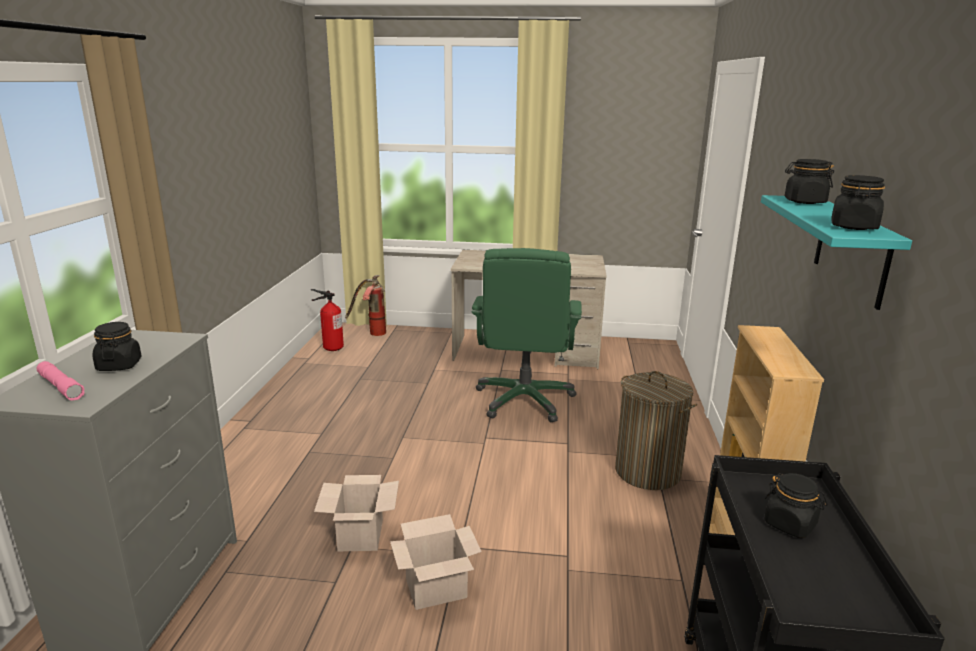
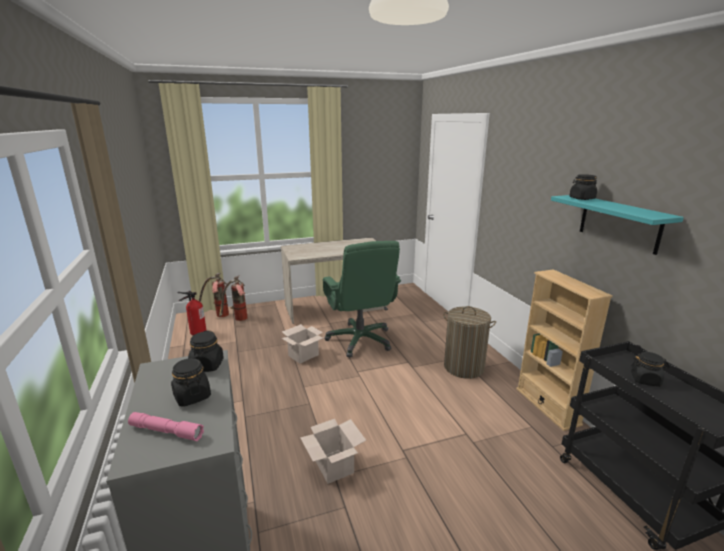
camera: 25 degrees left, 0 degrees up
cardboard box [390,514,482,610] -> cardboard box moved to [282,324,323,364]
black jar [831,175,885,230] -> black jar moved to [188,331,224,372]
none -> fire extinguisher [219,276,247,321]

